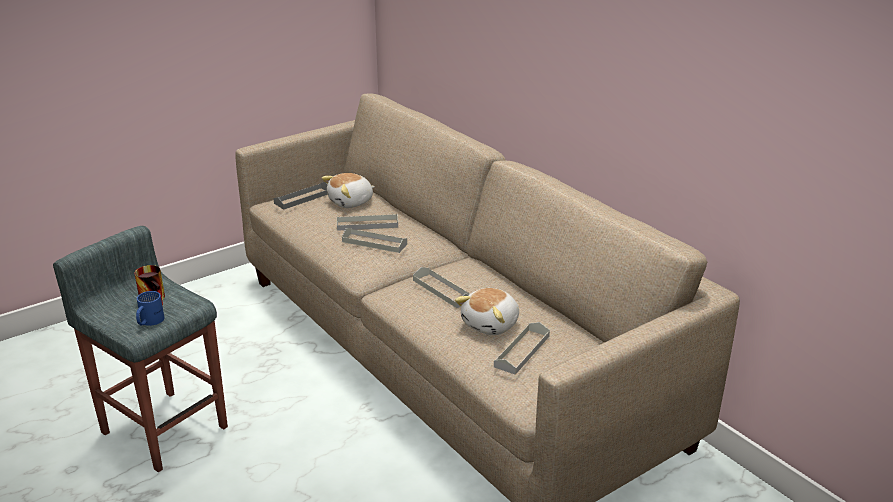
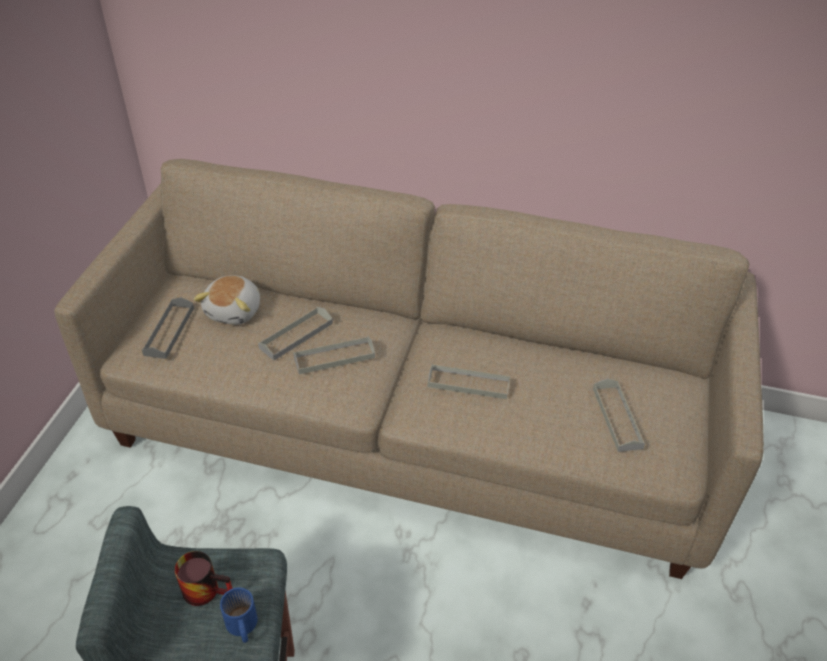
camera: 40 degrees left, 15 degrees up
plush toy [455,288,519,335] -> none

